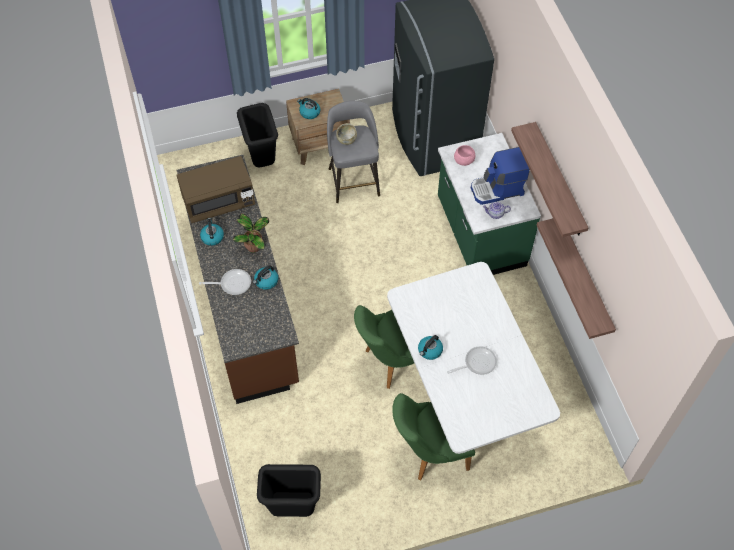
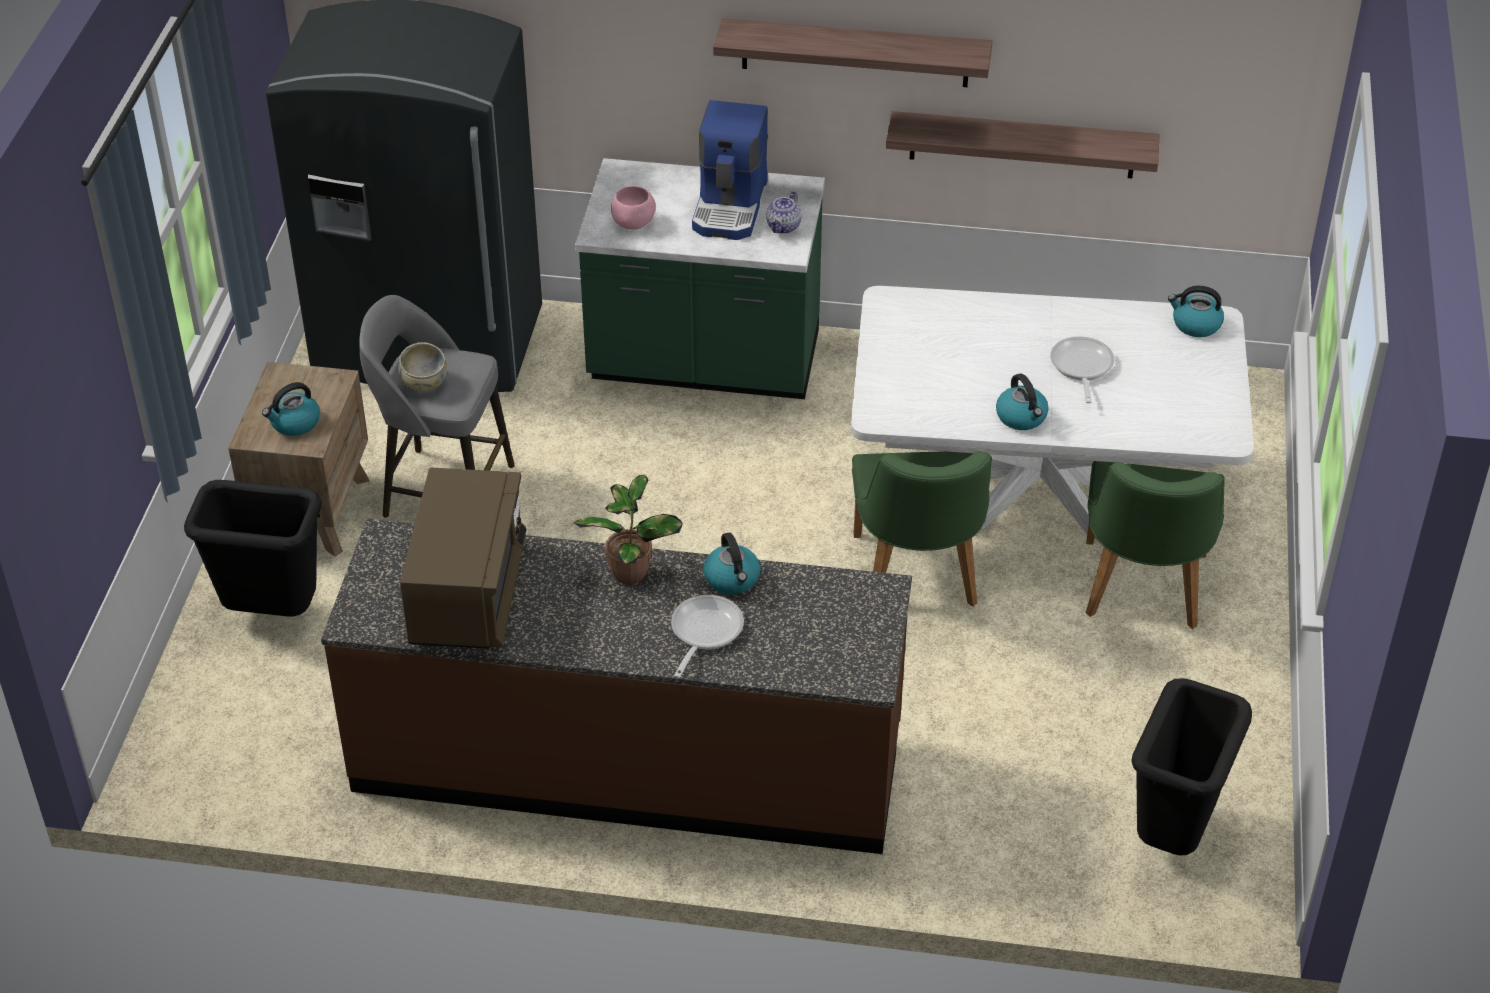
camera: 65 degrees left, 15 degrees down
kettle [200,218,224,246] -> kettle moved to [1168,286,1224,337]

